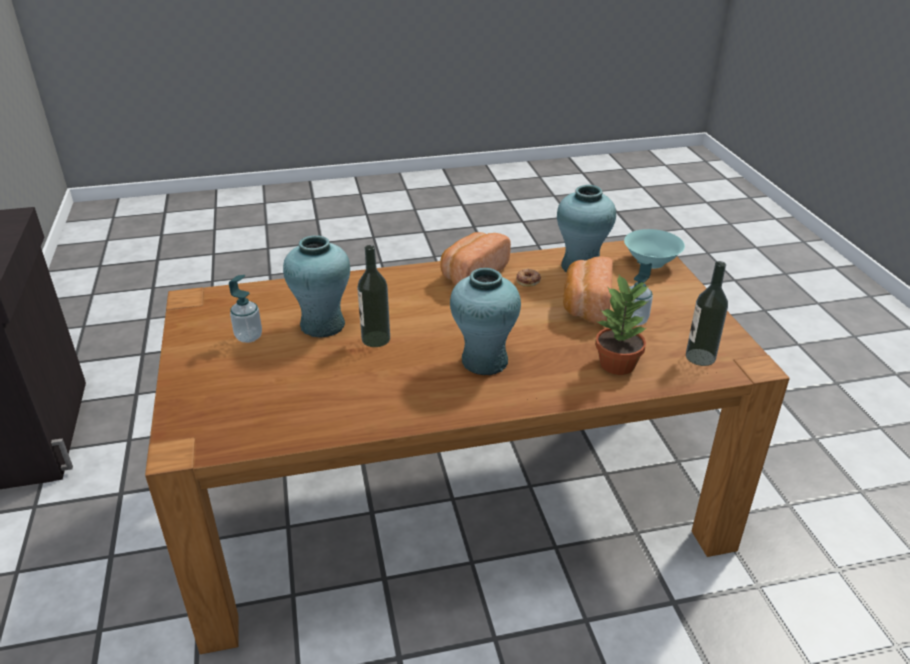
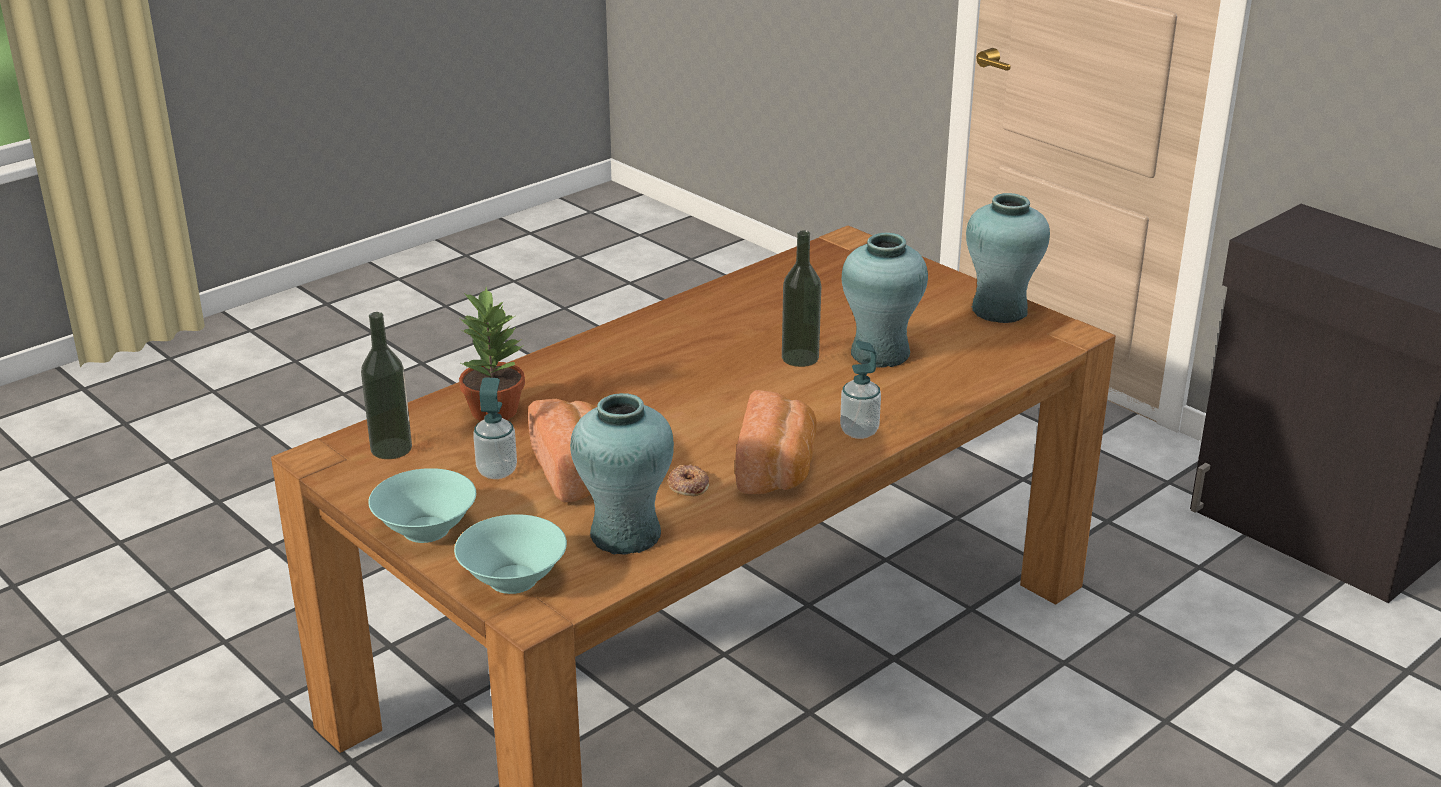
camera: 150 degrees right, 5 degrees down
soap dispenser [229,275,262,343] -> soap dispenser moved to [840,340,881,439]
turquoise vase [450,268,521,375] -> turquoise vase moved to [966,193,1050,323]
none -> turquoise bowl [368,468,476,543]

